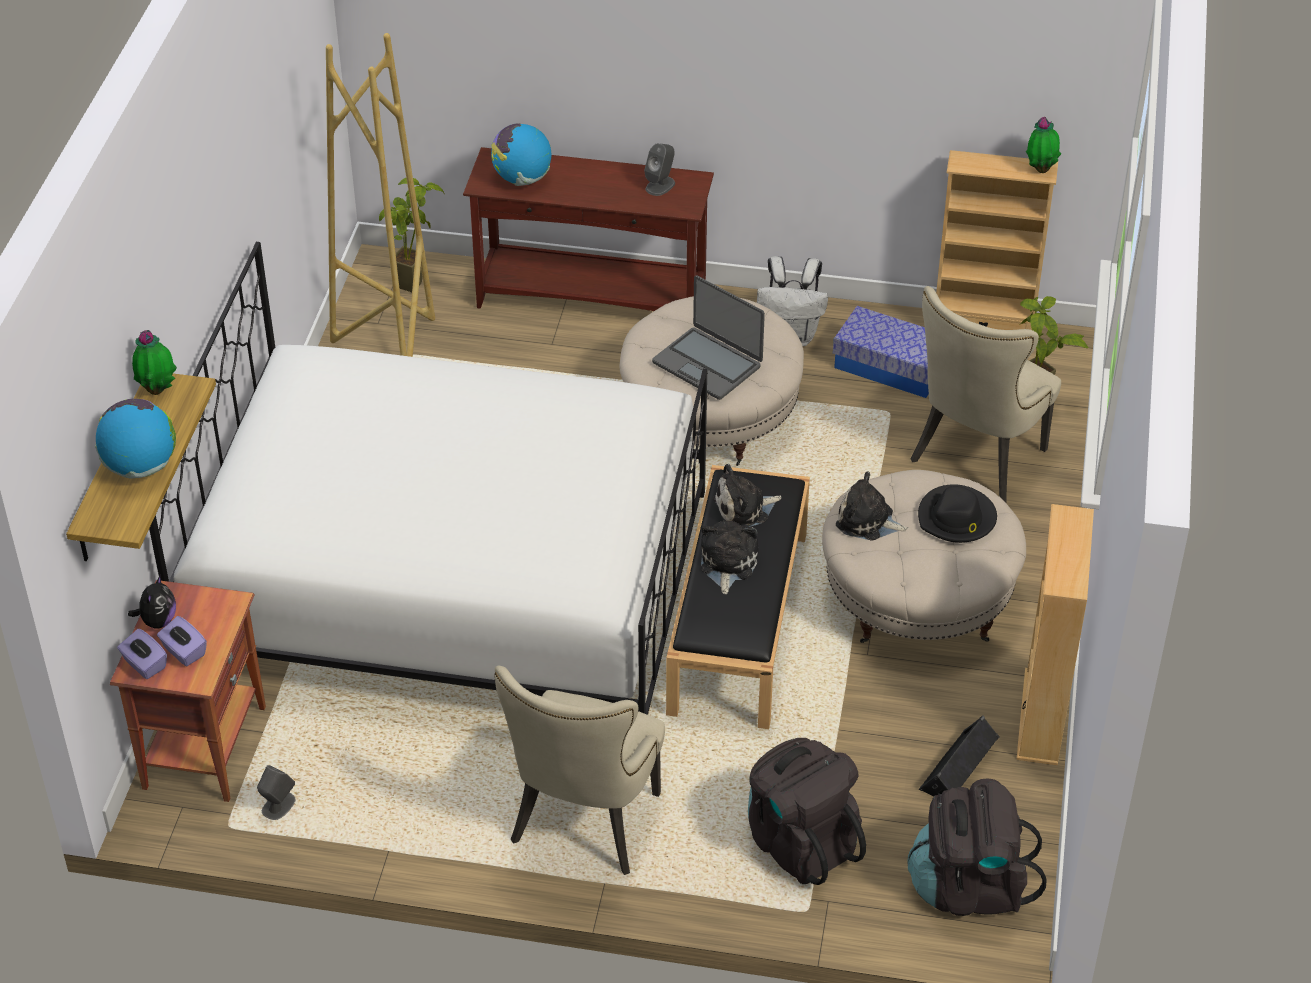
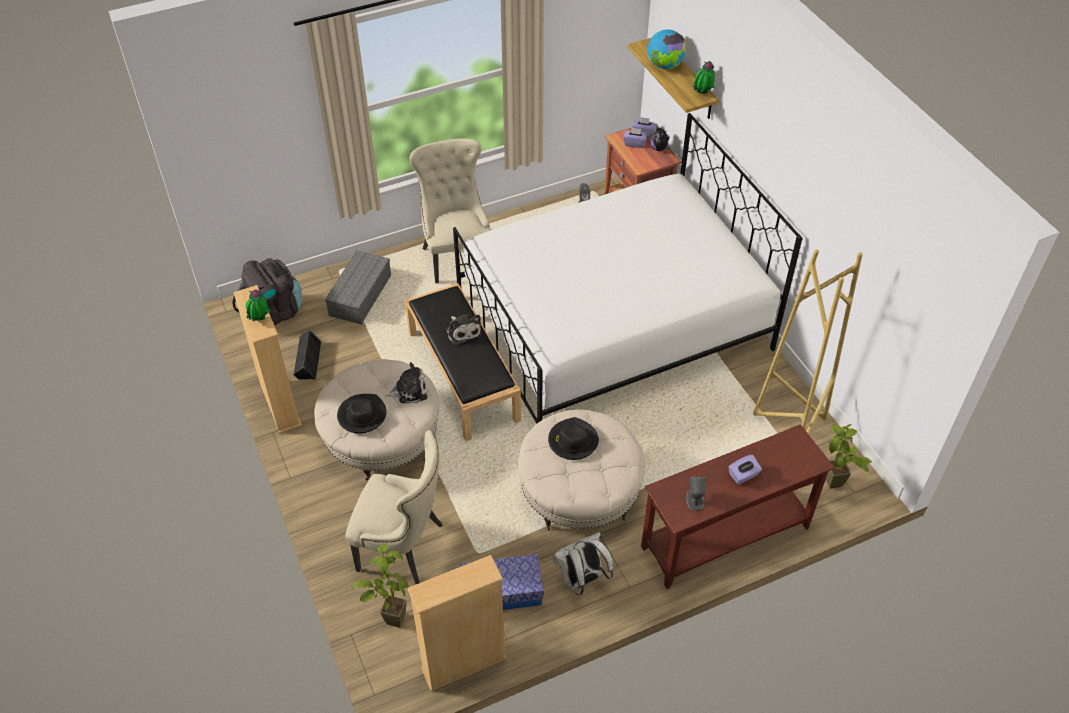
camera: 145 degrees right, 5 degrees up
globe [491,123,551,186] -> none
laptop [652,275,765,400] -> black hat [548,417,599,460]
plush toy [713,464,782,527] -> none
black backpack [748,738,866,885] -> grey storage box [325,250,391,325]
beige chair [911,286,1061,502] -> beige chair turned 105 degrees clockwise [345,430,443,585]
potted plant [1026,117,1061,173] -> potted plant moved to [246,290,270,321]
none -> purple tissue box [728,455,762,485]

